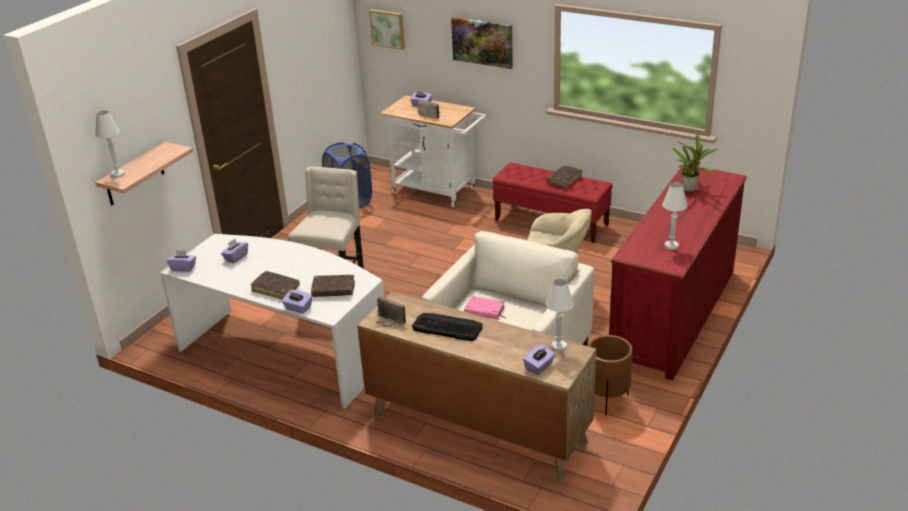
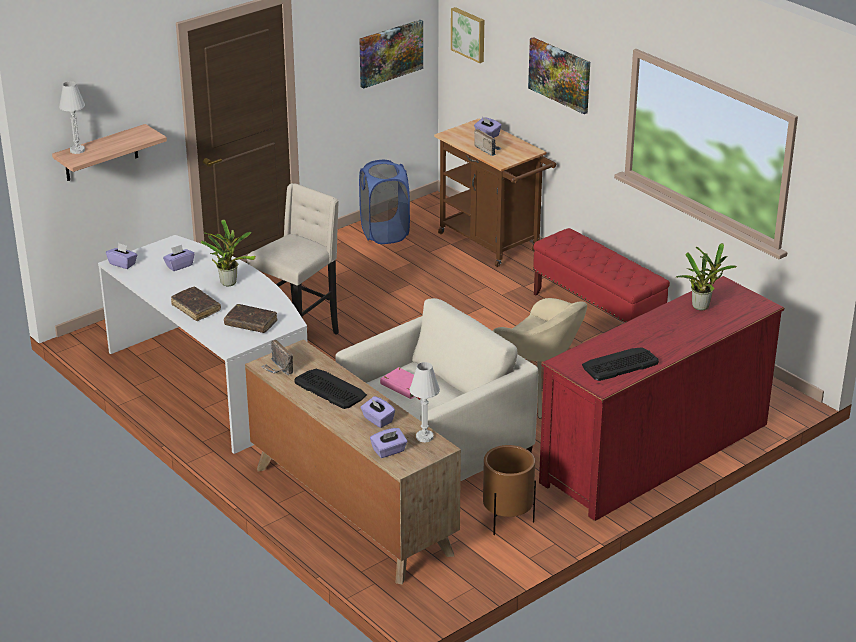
camera: 20 degrees right, 0 degrees up
purple tissue box [282,290,312,314] -> purple tissue box moved to [361,396,395,428]
white cart [381,95,486,207] -> brown cart [434,118,556,267]
brown book [547,166,582,188] -> none
white table lamp [662,182,688,250] -> keyboard [582,347,659,381]
none -> potted plant [201,219,256,287]
none -> picture [359,20,423,89]

